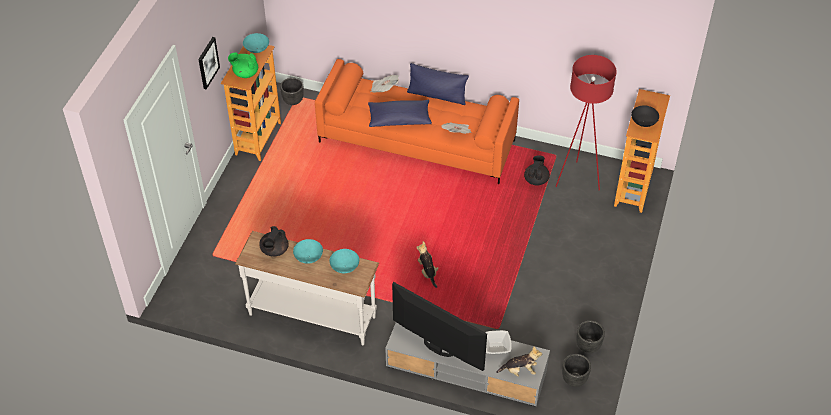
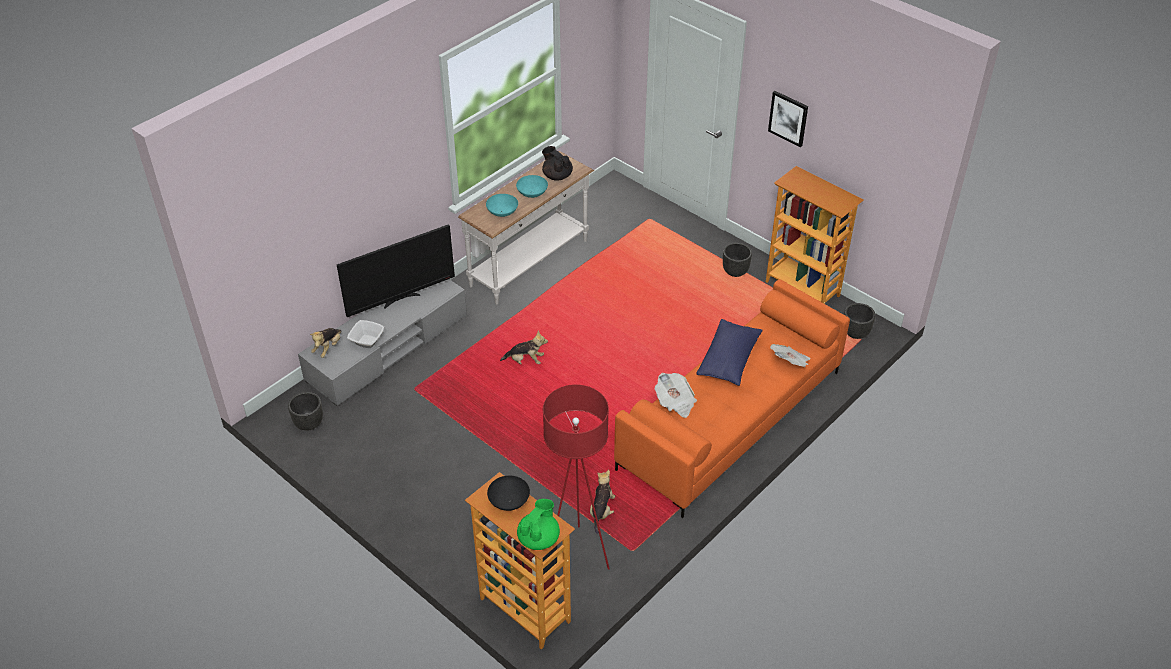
camera: 115 degrees right, 5 degrees down
green teapot [228,53,258,78] -> green teapot moved to [517,499,560,550]
turquoise bowl [243,33,269,53] -> none
blue pillow [407,63,469,105] -> none
black teapot [524,155,550,185] -> plush toy [590,469,615,534]
black planter [576,321,605,353] -> black planter moved to [723,243,752,277]

